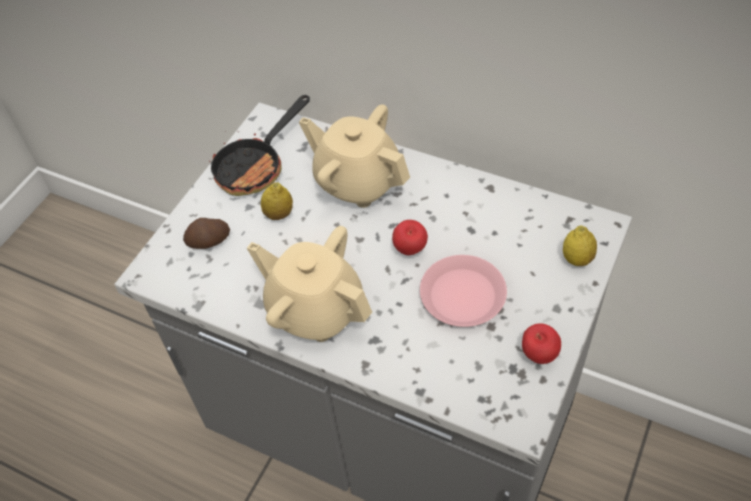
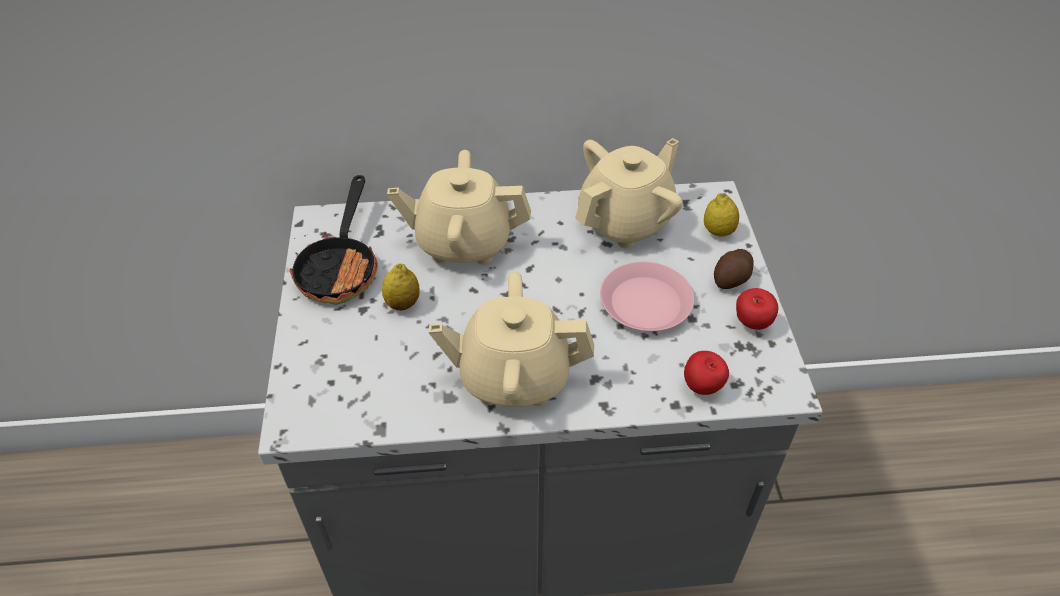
camera: 35 degrees left, 5 degrees down
potato [183,218,230,249] -> potato moved to [714,249,754,289]
apple [392,220,428,255] -> apple moved to [684,351,729,395]
none -> beige teapot [575,138,683,248]

